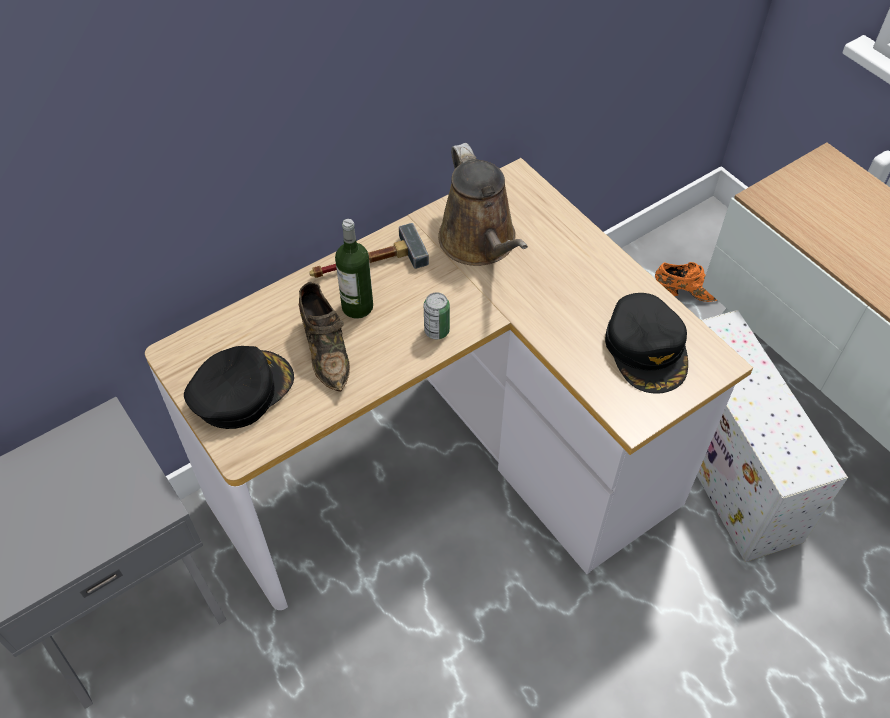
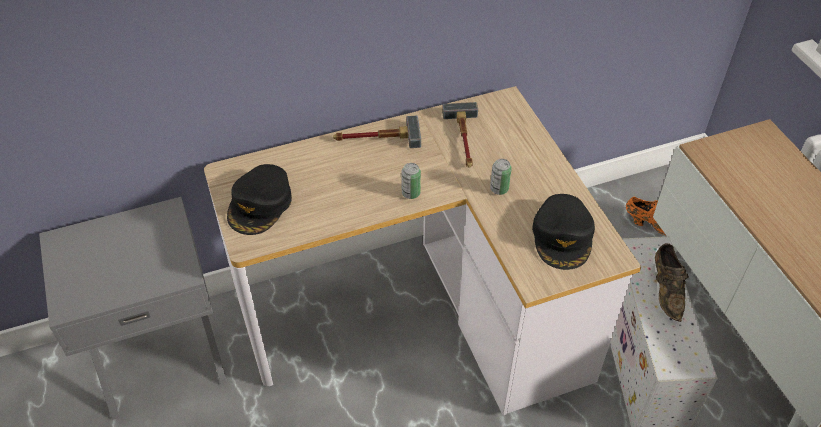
camera: 15 degrees right, 5 degrees down
black cap [184,346,294,429] -> black cap turned 135 degrees clockwise [227,164,292,235]
brown shoe [299,282,350,392] -> brown shoe moved to [655,243,689,322]
bottle [335,219,373,319] -> none
brown watering can [438,143,528,266] -> hammer [442,102,478,168]
none -> can [490,159,512,195]

